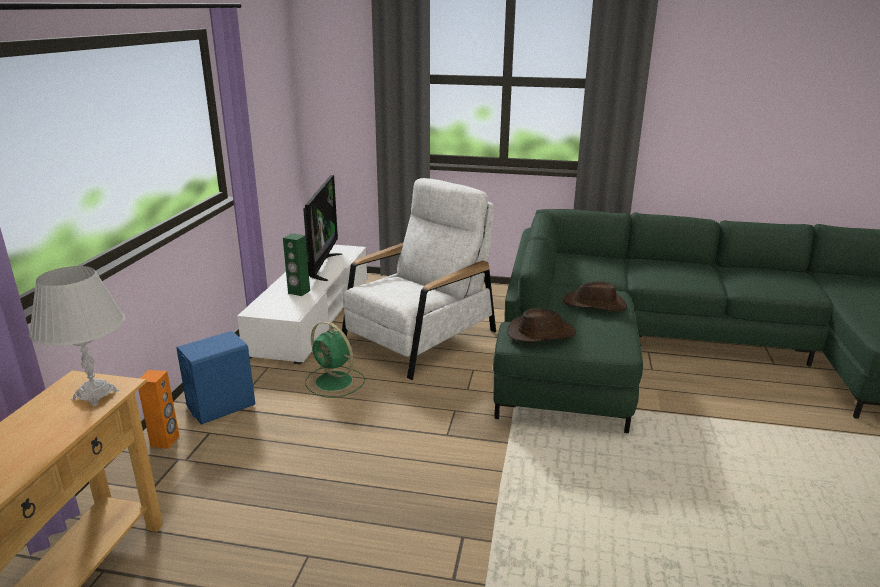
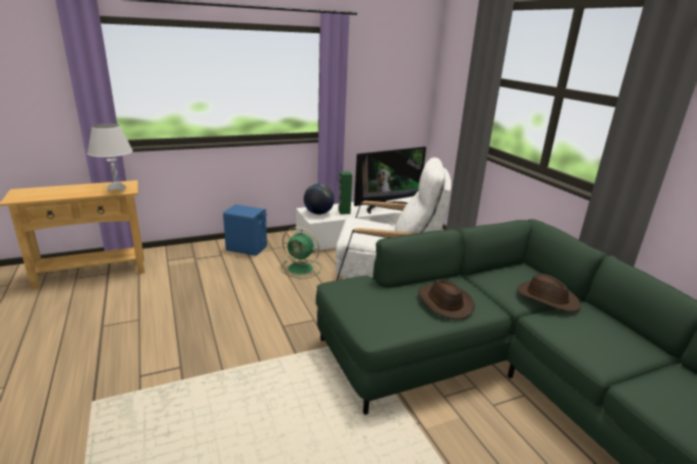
camera: 55 degrees right, 0 degrees up
orange speaker [139,370,179,449] -> none
green fan [305,321,365,398] -> green fan turned 75 degrees counterclockwise [281,227,321,279]
brown hat [507,308,576,343] -> brown hat moved to [517,274,581,312]
none -> globe [304,184,334,215]

